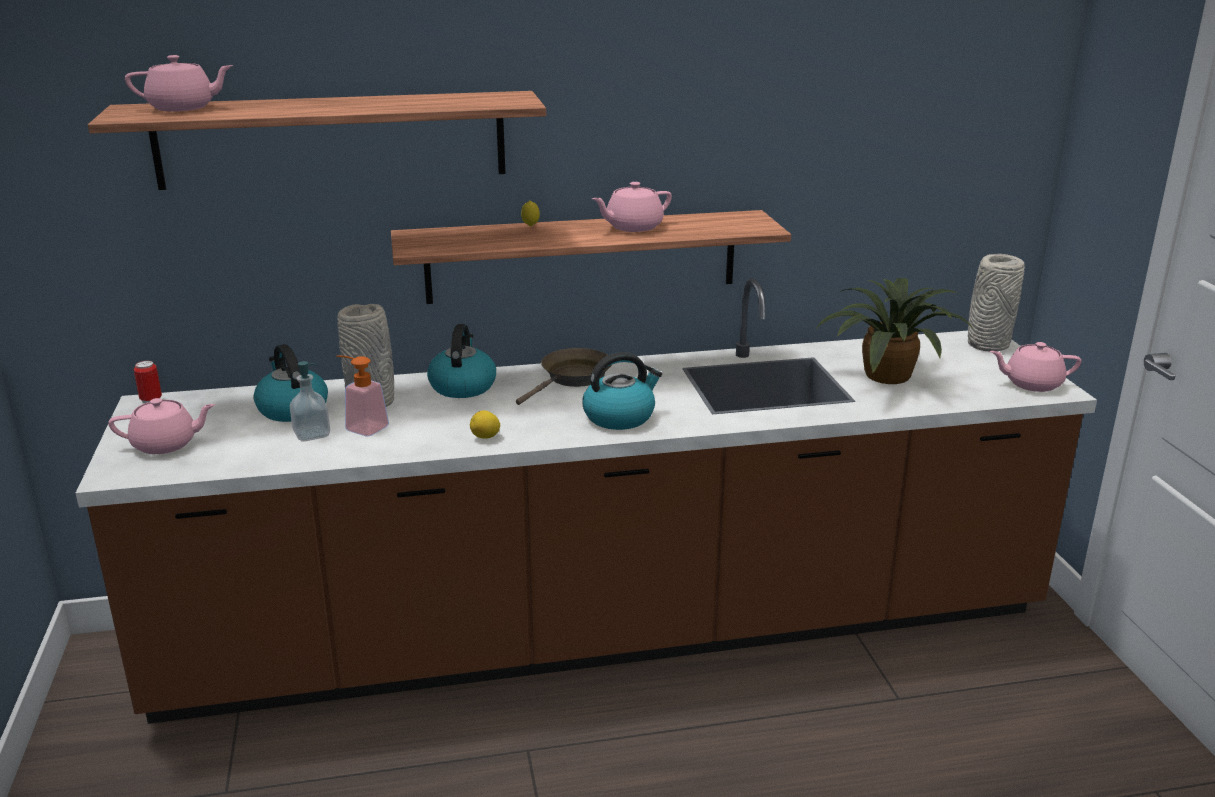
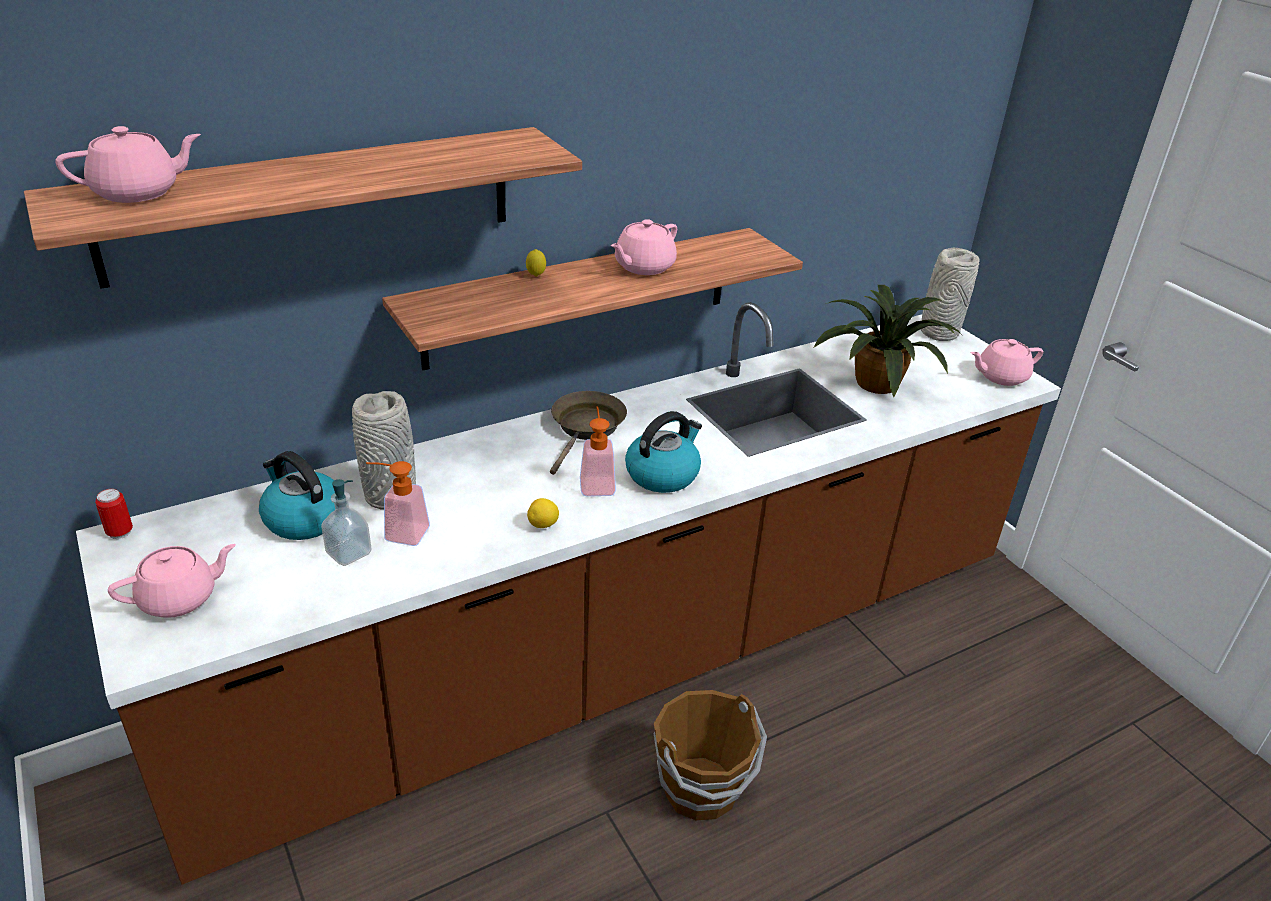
camera: 20 degrees left, 10 degrees up
kettle [427,324,496,398] -> none
none -> soap dispenser [580,406,616,496]
none -> brown bucket [654,690,767,820]

